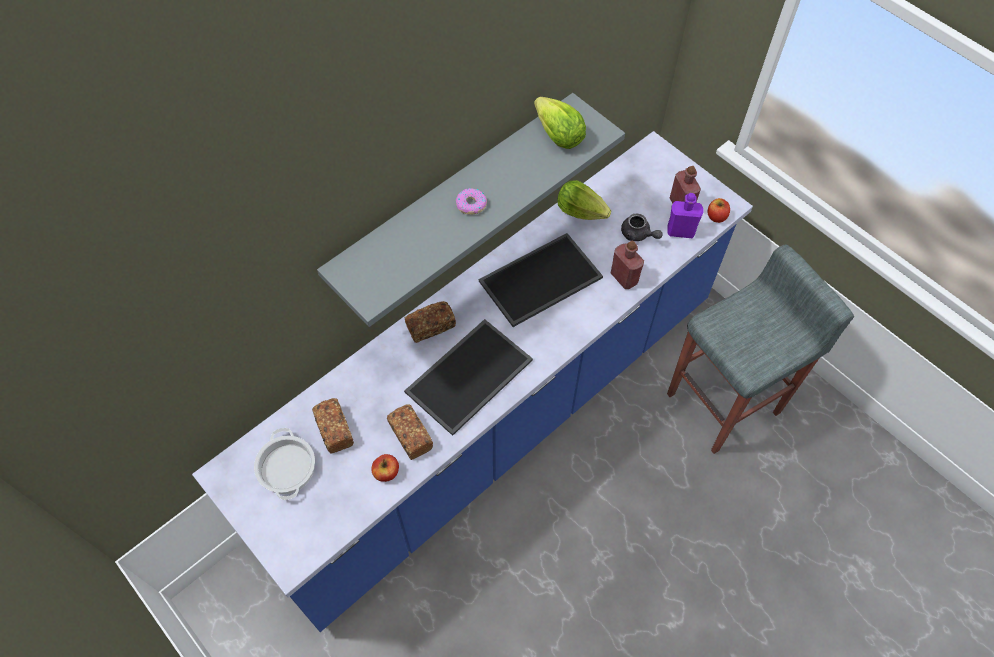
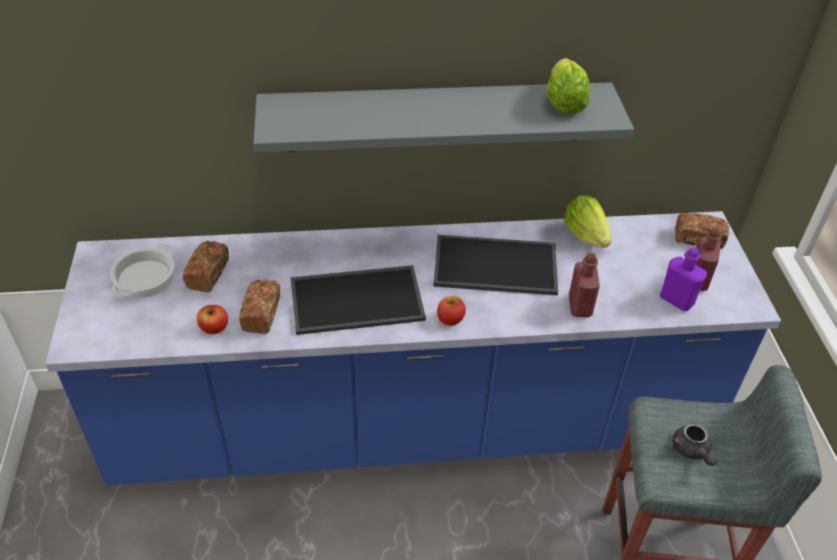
camera: 35 degrees right, 15 degrees down
bread [404,301,456,343] -> bread moved to [675,213,729,249]
donut [456,188,487,214] -> none
grey teapot [621,214,663,241] -> grey teapot moved to [672,422,717,466]
apple [708,198,730,223] -> apple moved to [437,296,466,326]

